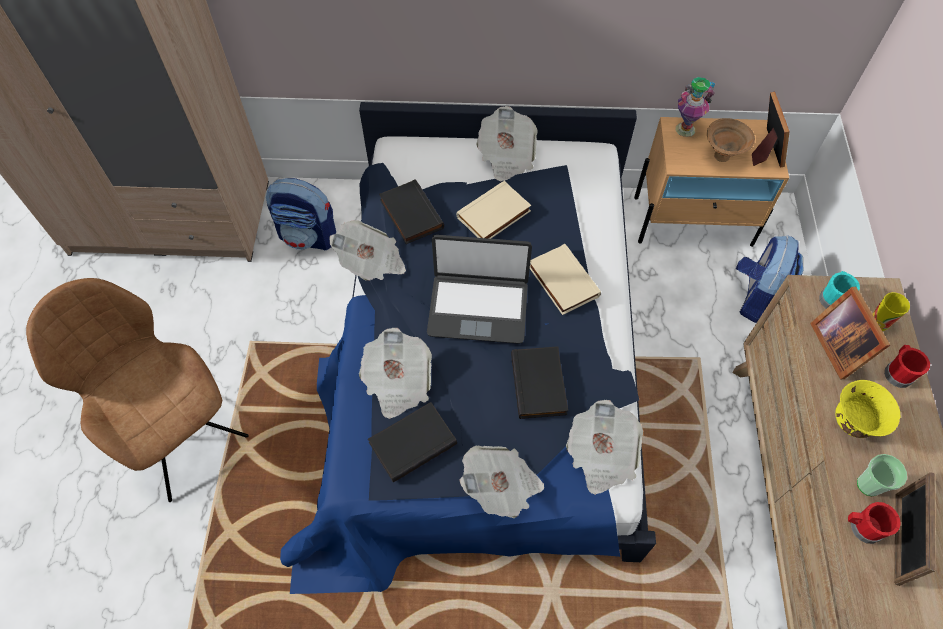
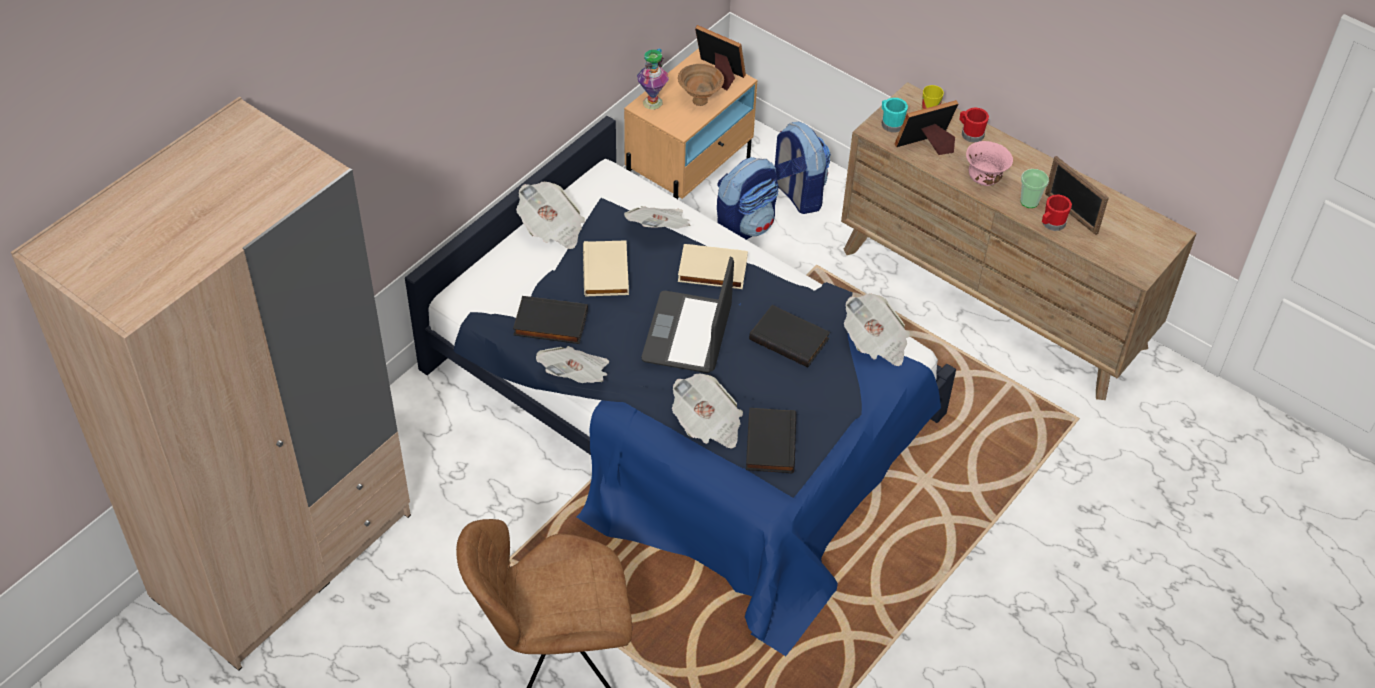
camera: 55 degrees left, 10 degrees down
backpack [266,178,336,250] -> backpack moved to [717,157,779,240]
laptop [427,235,532,344] -> laptop turned 150 degrees clockwise [641,257,734,373]
newspaper [459,446,544,518] -> newspaper moved to [624,206,690,229]
picture frame [810,287,890,380] -> picture frame turned 135 degrees clockwise [894,100,958,155]
yellow bowl [835,380,901,438] -> pink bowl [966,141,1013,186]

